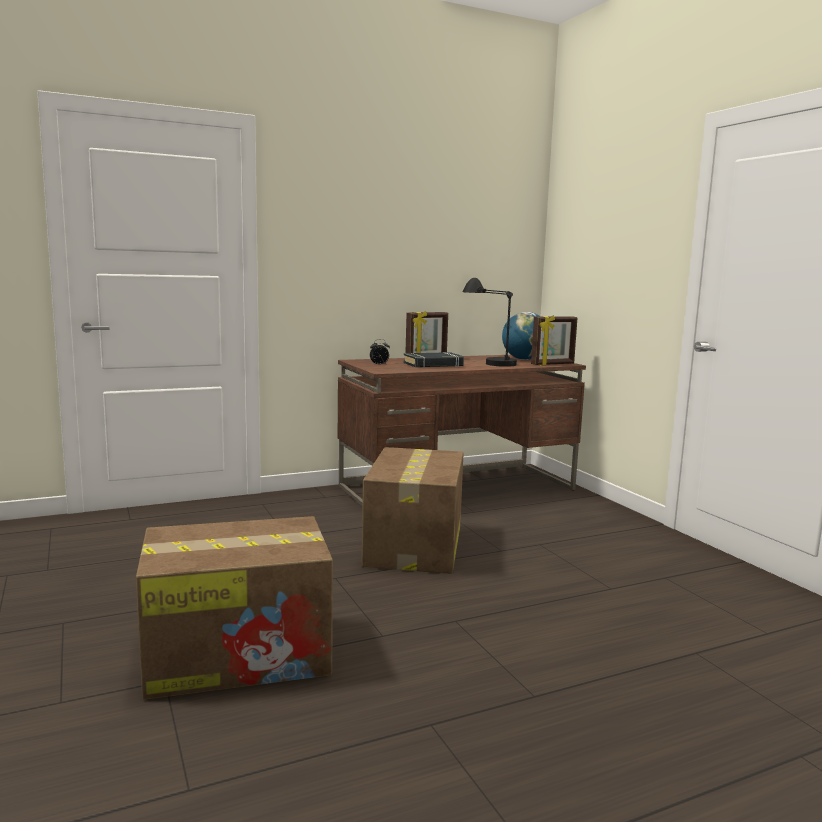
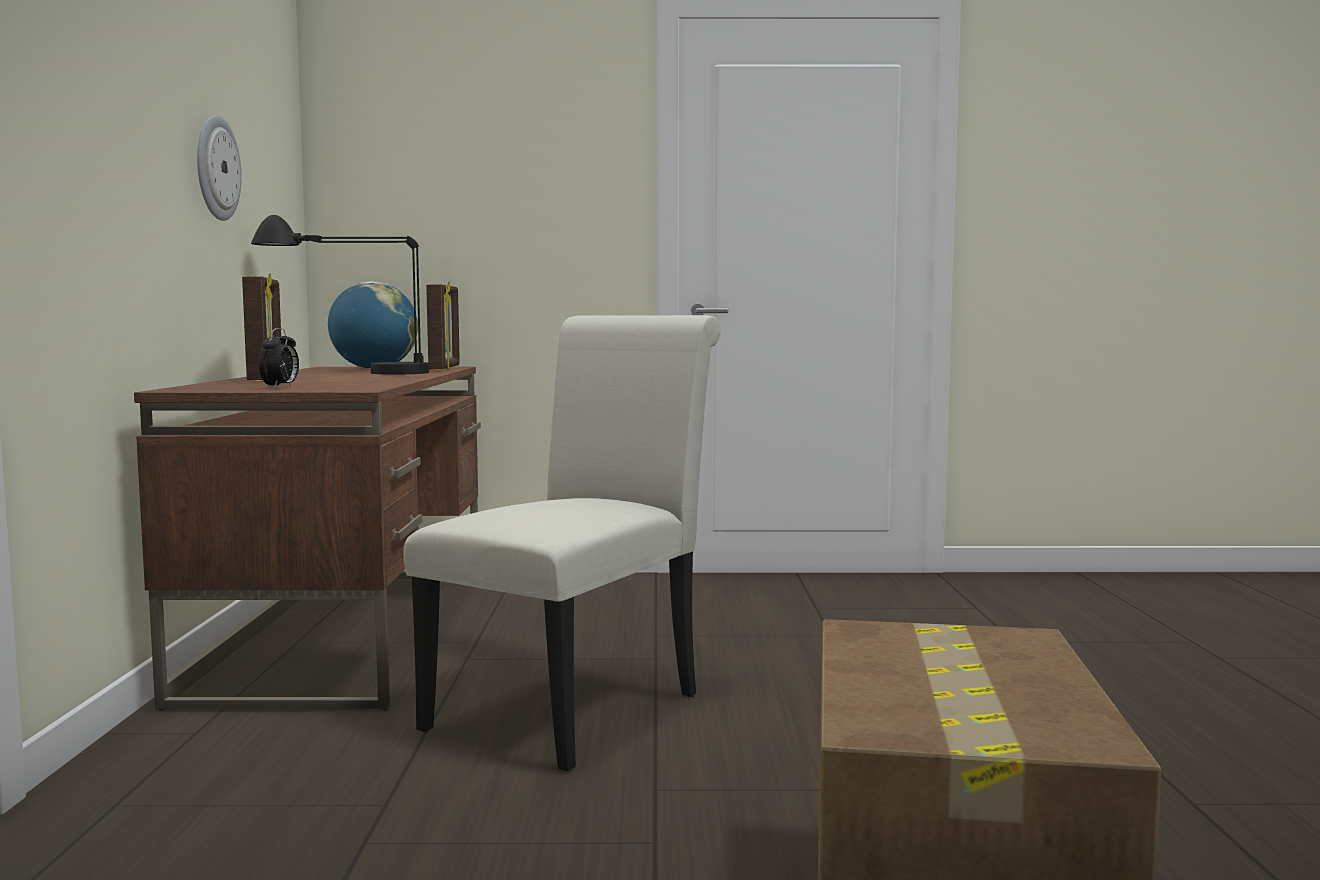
camera: 65 degrees left, 5 degrees down
cardboard box [362,447,464,574] -> white chair [403,315,721,771]
black book [404,352,464,368] -> none
none -> wall clock [197,115,242,221]

